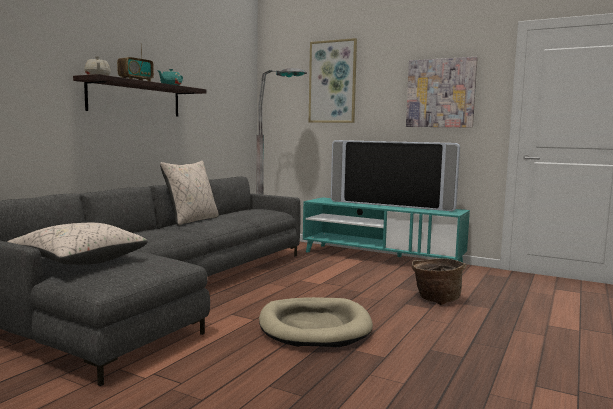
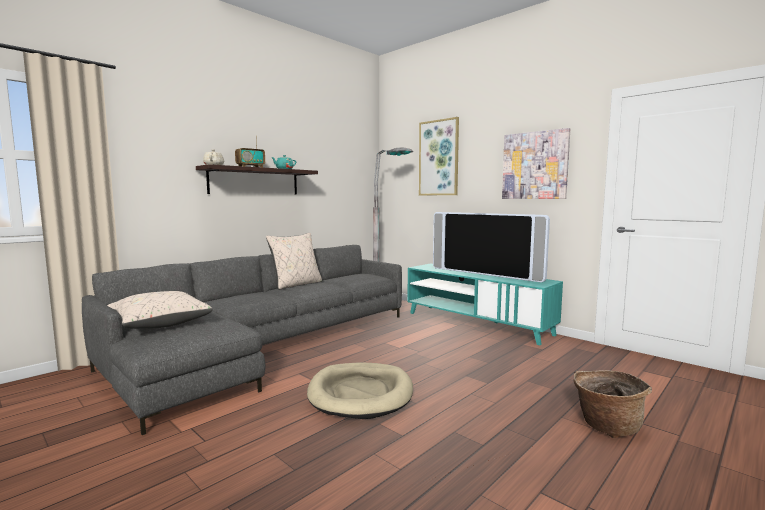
camera: 15 degrees right, 0 degrees up
basket [412,258,467,305] -> basket moved to [574,370,652,438]

